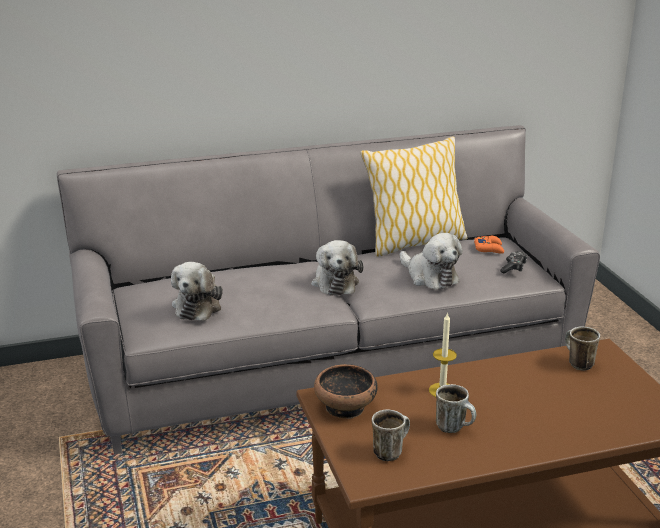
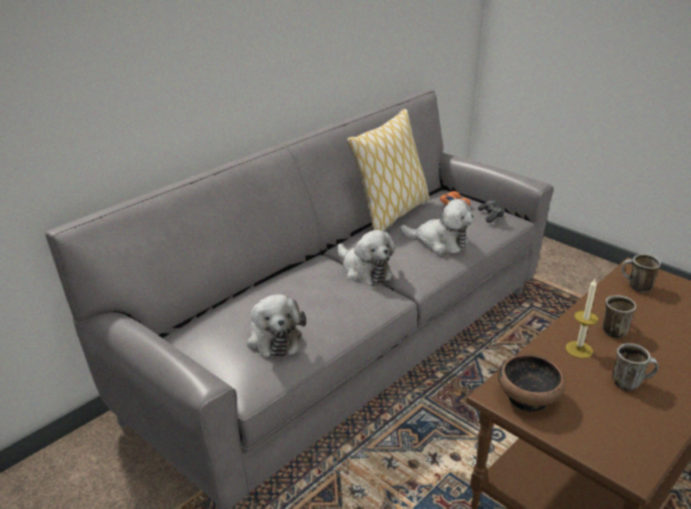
camera: 30 degrees left, 5 degrees up
mug [371,409,410,461] -> mug moved to [603,295,636,338]

